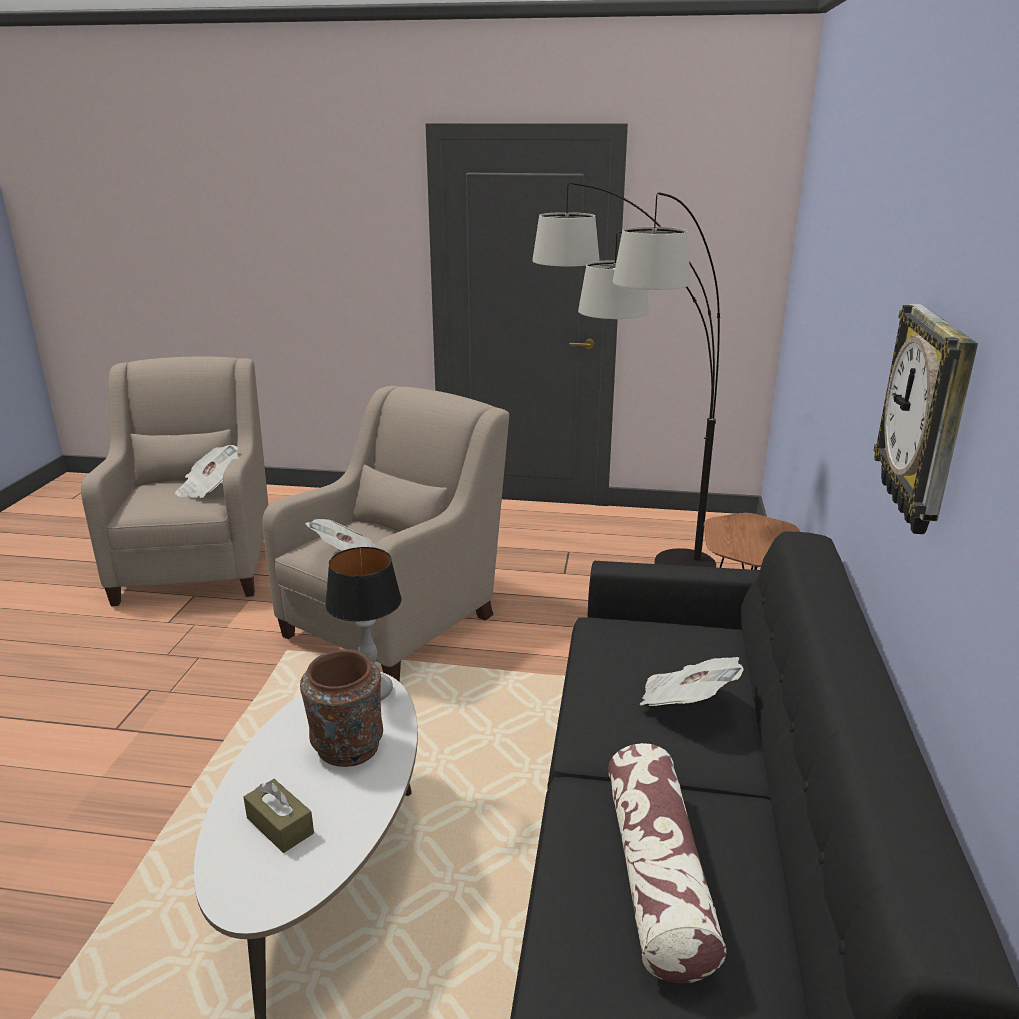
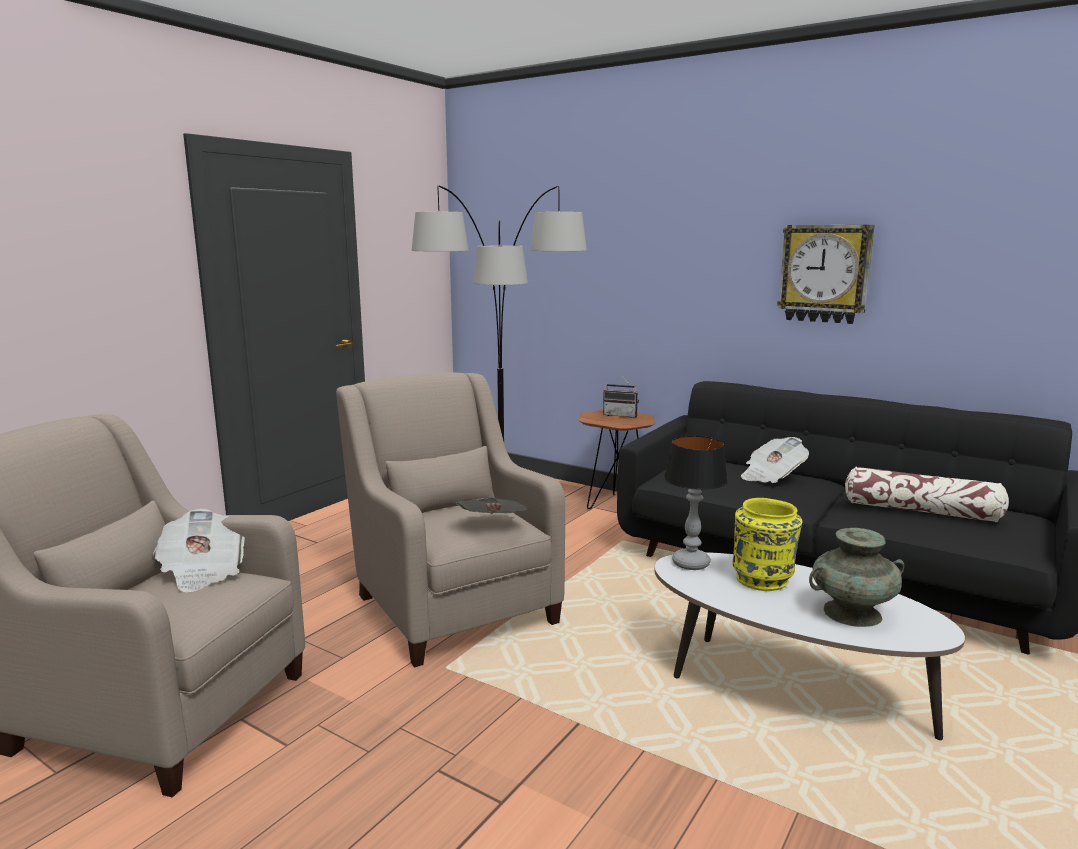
camera: 65 degrees left, 10 degrees down
brown tissue box [244,779,314,853] -> turquoise vase [809,528,904,627]
brown vase [300,649,383,767] -> yellow vase [732,498,802,591]
none -> radio [603,376,639,418]

